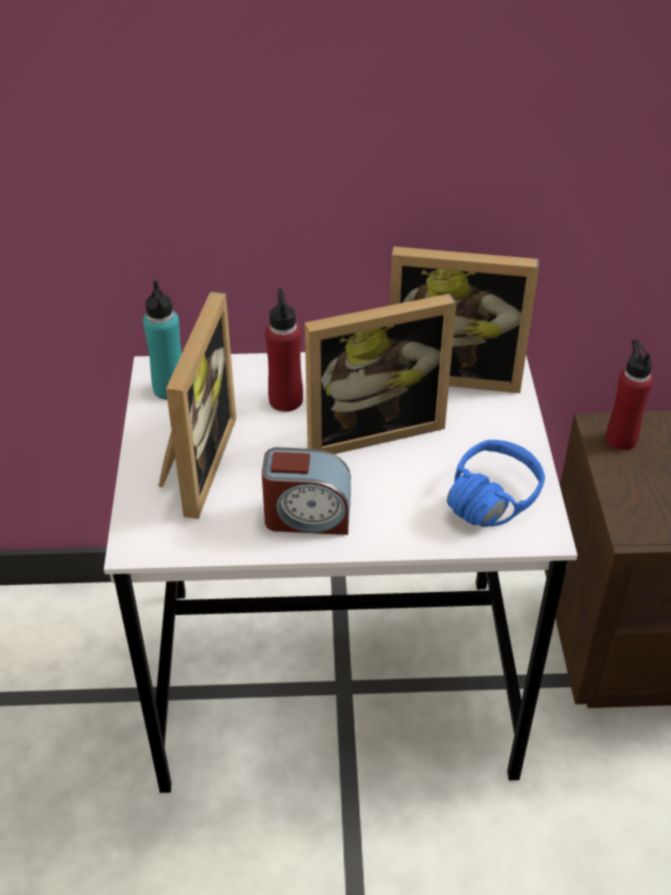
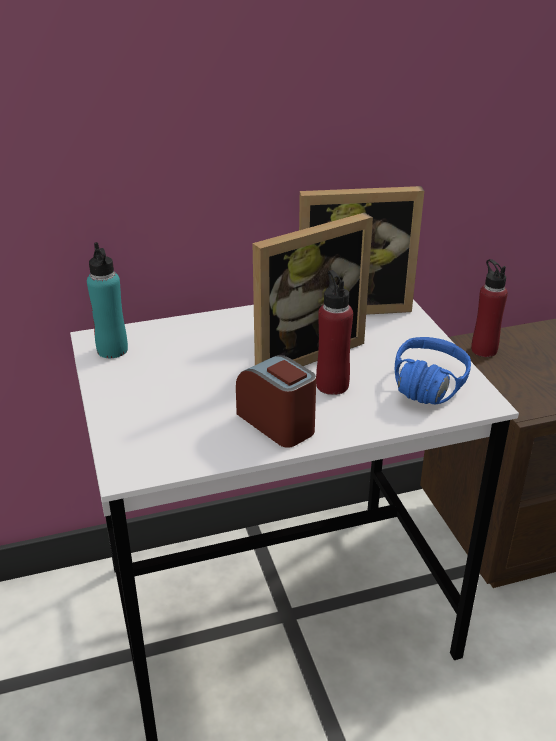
camera: 15 degrees left, 10 degrees down
picture frame [159,291,236,519] -> none
alarm clock [262,447,351,535] -> alarm clock turned 120 degrees counterclockwise [236,355,316,448]
red bottle [265,288,303,412] -> red bottle moved to [316,270,353,395]

